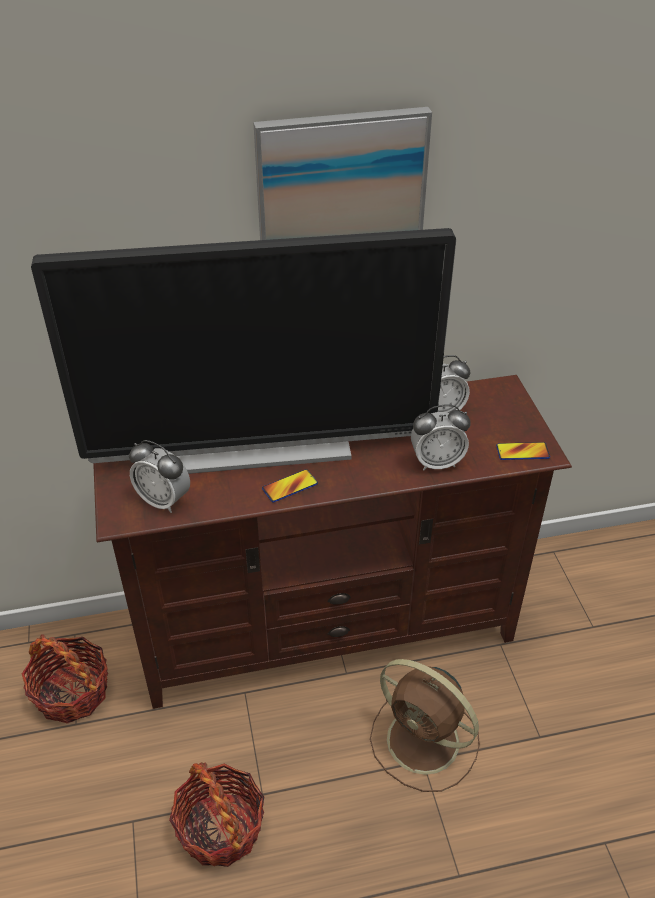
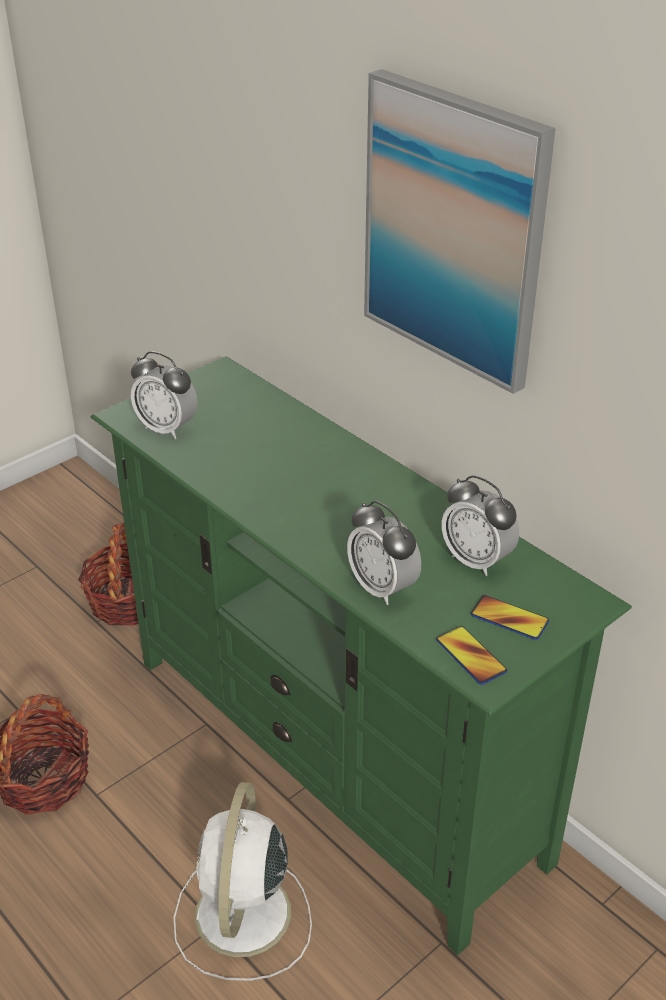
camera: 60 degrees right, 5 degrees down
television [31,228,456,474] -> none
brown tv stand [93,375,572,709] -> green tv stand [91,356,632,955]
alarm clock [129,440,190,513] -> alarm clock turned 60 degrees counterclockwise [131,351,198,439]
phone [262,469,318,502] -> phone moved to [471,595,549,640]
brown fan [370,659,480,792] -> white fan [174,782,312,981]

